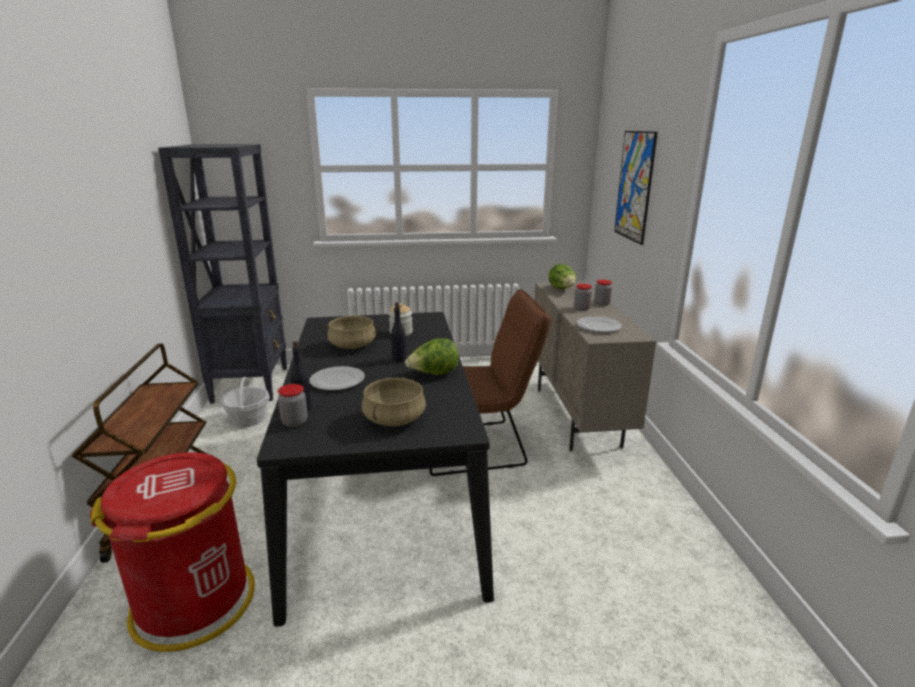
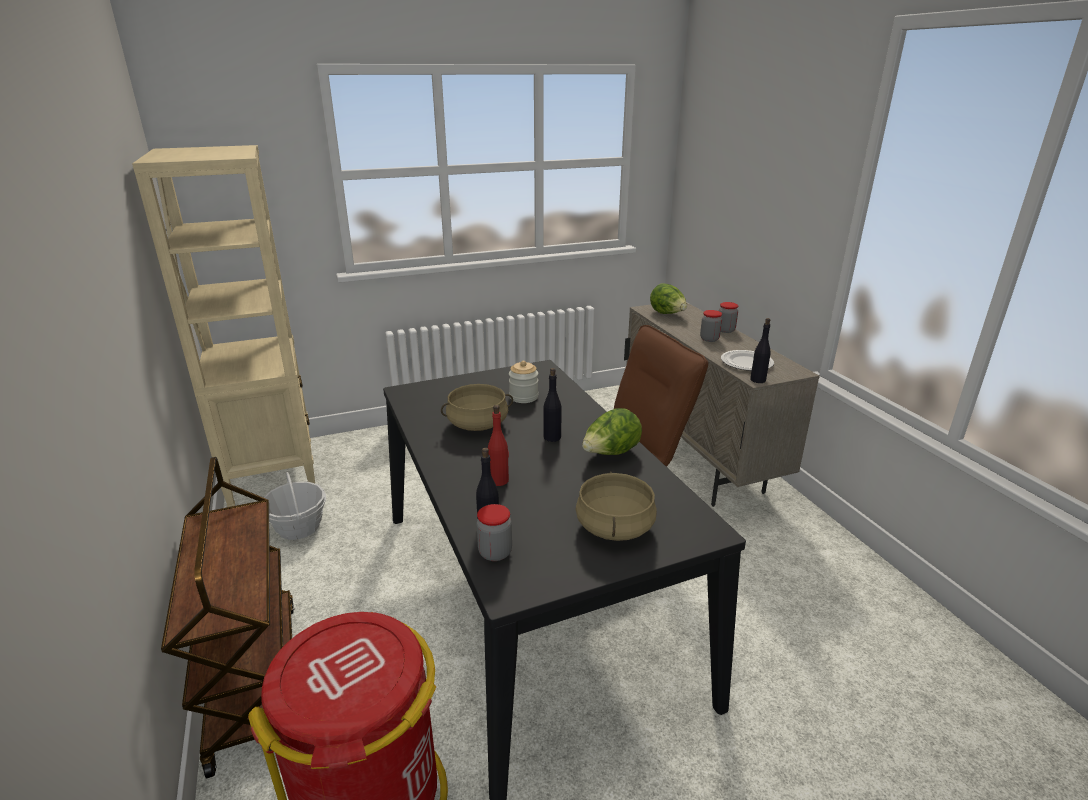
camera: 15 degrees left, 5 degrees up
black bookcase [158,144,287,404] -> beige bookcase [132,145,315,507]
plate [309,366,365,390] -> red bottle [488,405,509,486]
picture [614,131,658,245] -> none
none -> black bottle [750,318,771,383]

